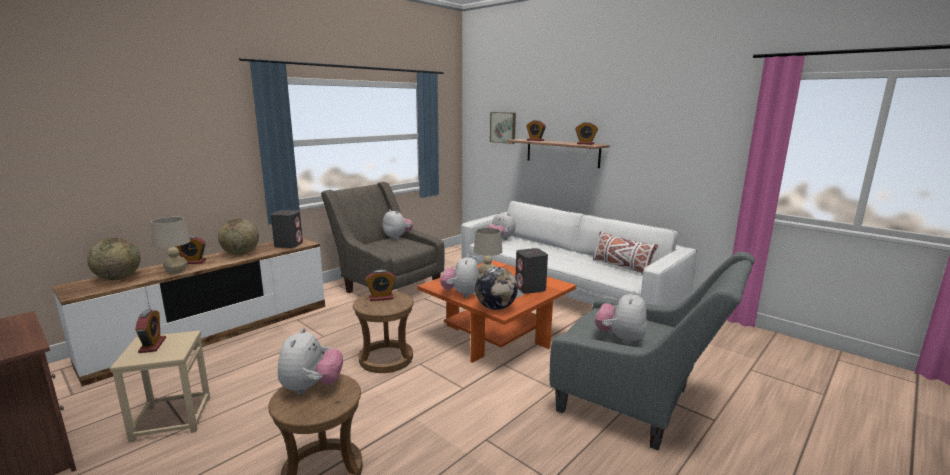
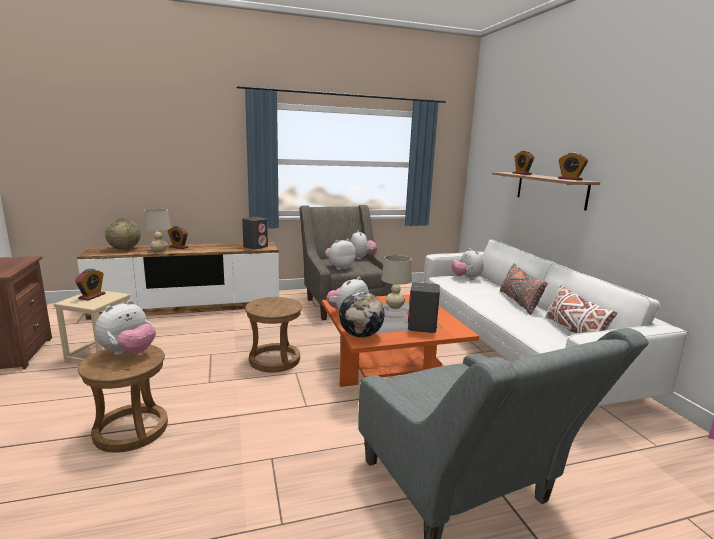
camera: 30 degrees right, 0 degrees up
globe [218,219,259,255] -> none
alarm clock [365,270,396,301] -> none
picture [490,112,516,144] -> none
plush toy [595,290,647,345] -> plush toy moved to [325,239,356,270]
none -> grey pillow [500,264,548,315]

